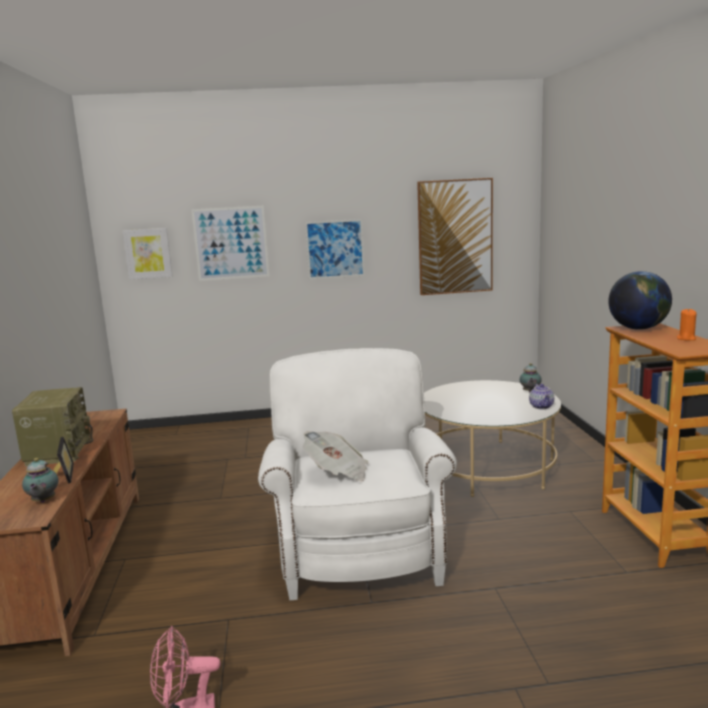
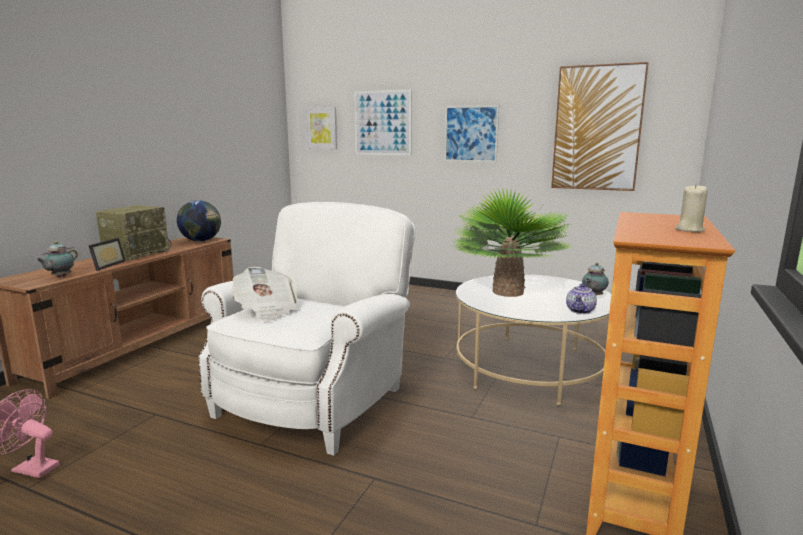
camera: 30 degrees right, 0 degrees up
globe [608,271,672,330] -> globe moved to [177,200,221,242]
orange candle [677,308,697,341] -> beige candle [675,184,708,232]
none -> potted plant [451,188,571,297]

